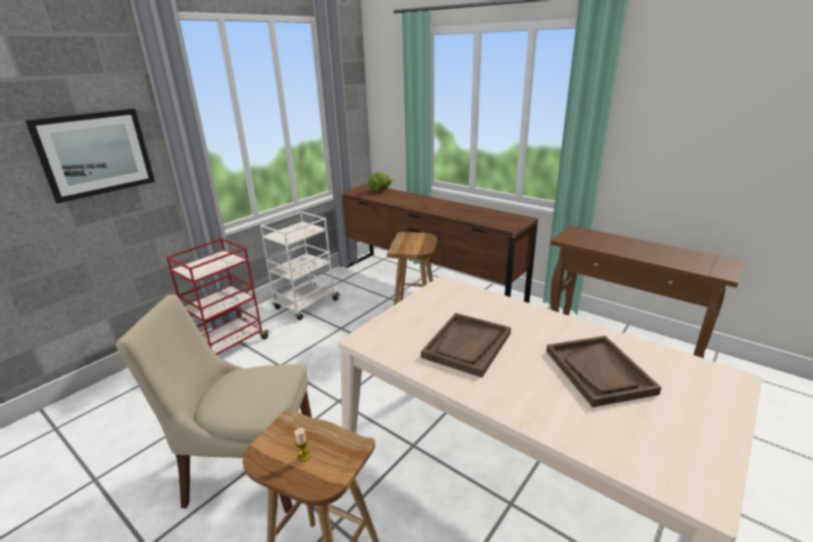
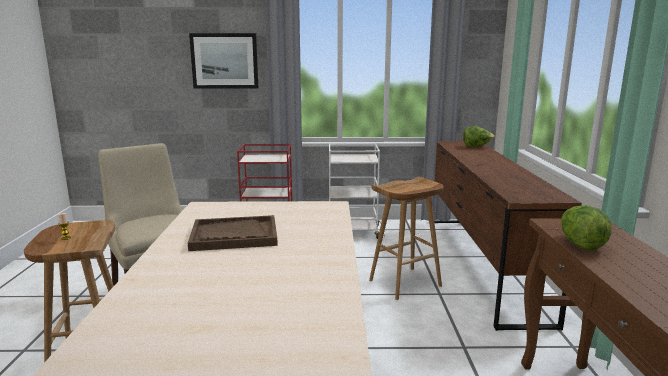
camera: 50 degrees right, 10 degrees down
brown tray [546,336,661,407] -> none
none -> lettuce [561,205,612,250]

